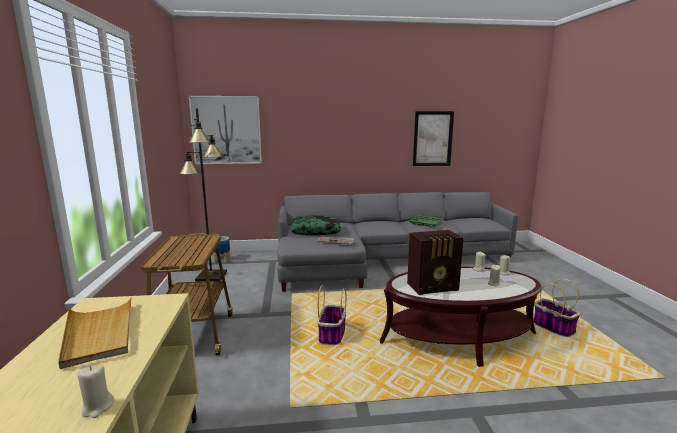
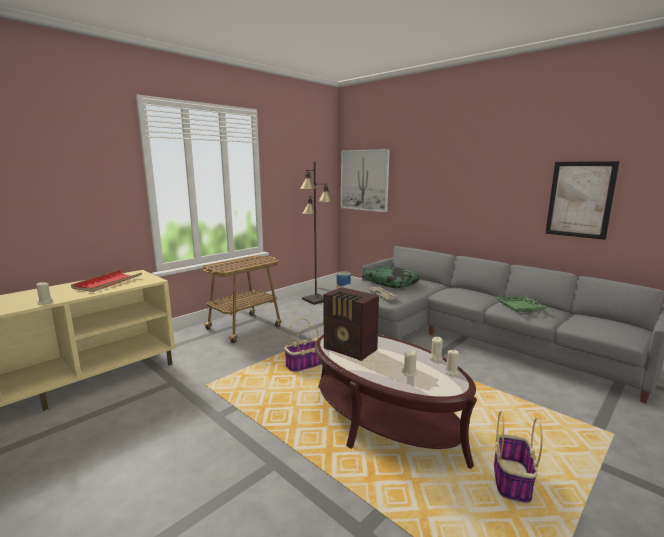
camera: 50 degrees right, 0 degrees up
beige tray [58,297,132,369] -> red tray [71,270,142,292]

